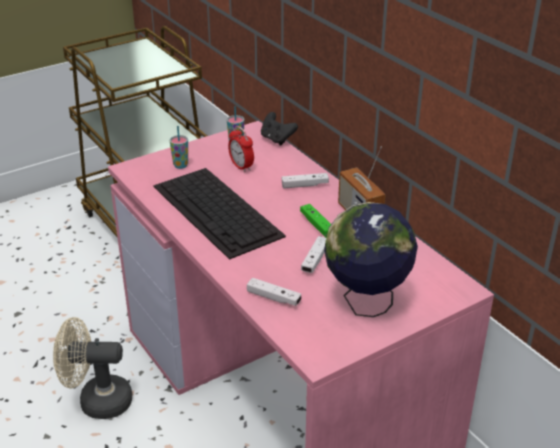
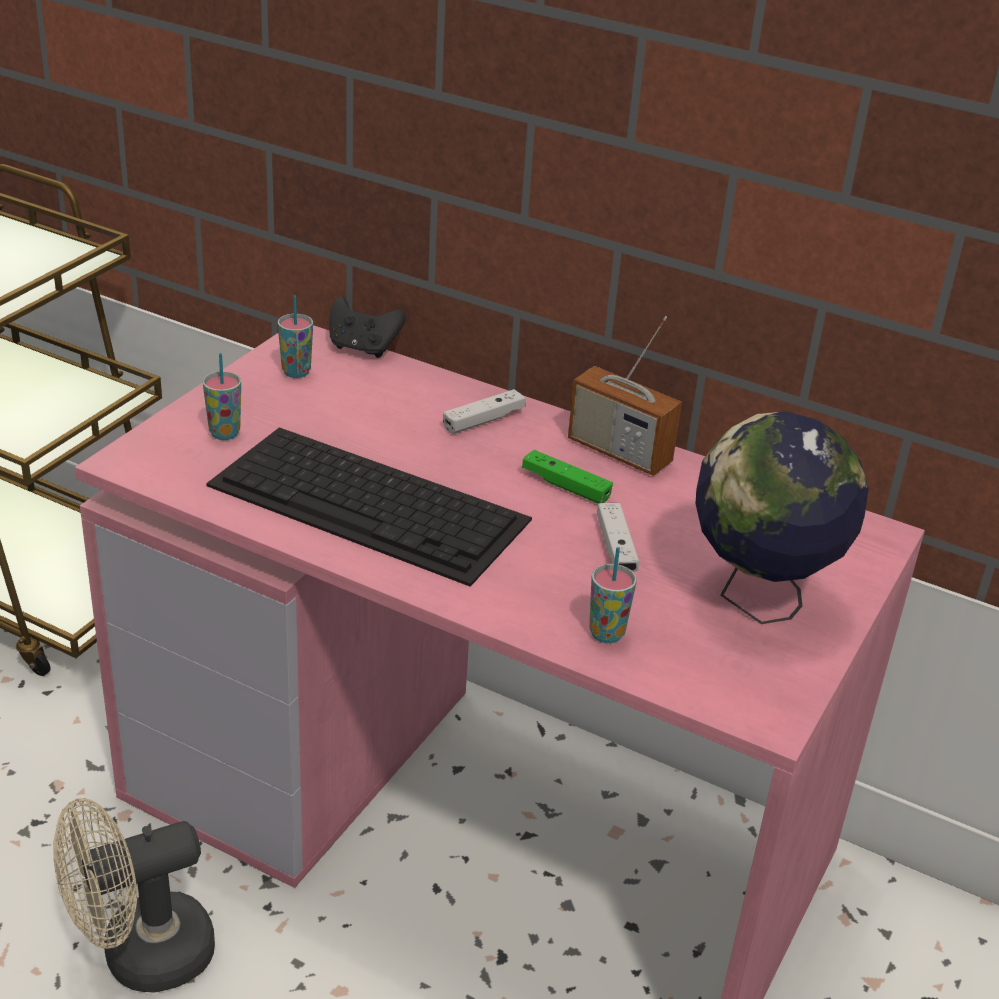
camera: 30 degrees left, 0 degrees up
alarm clock [228,126,254,172] -> none
white game controller [247,278,301,306] -> cup [589,547,637,643]

